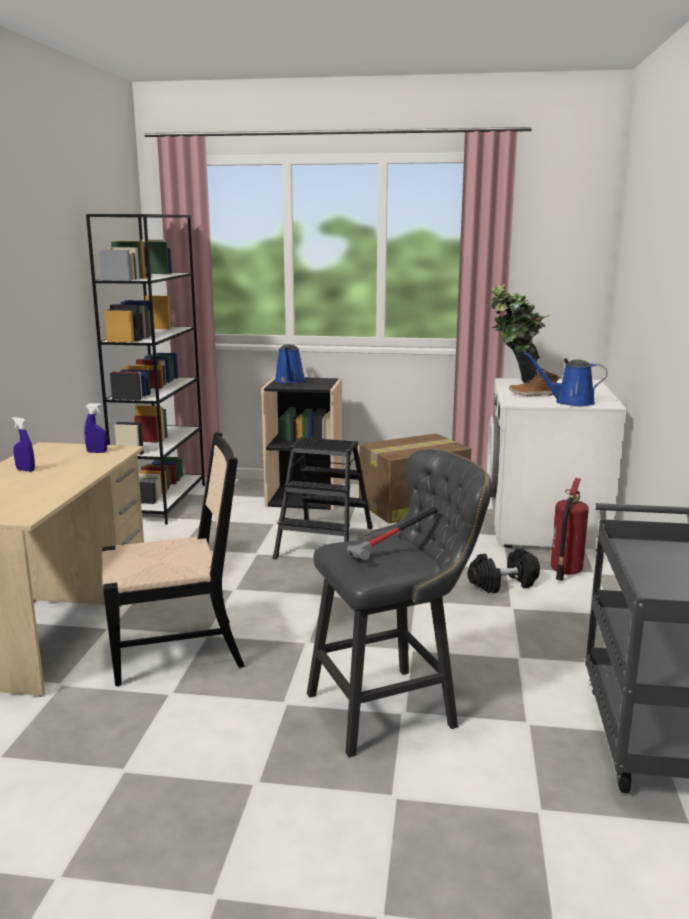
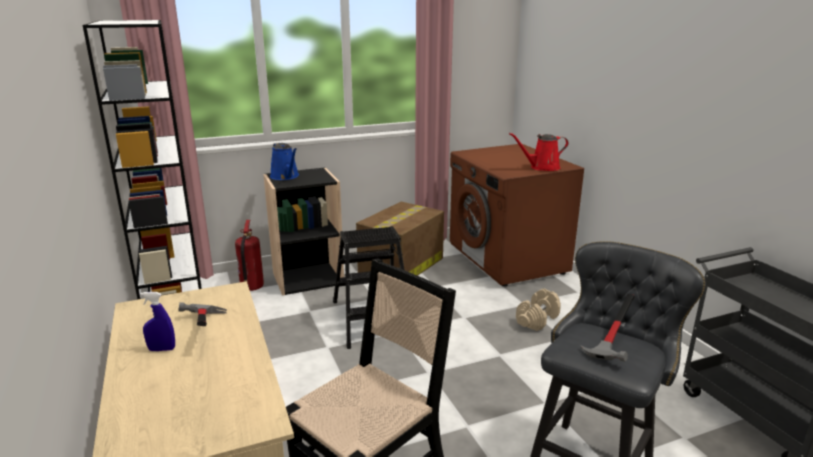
camera: 30 degrees left, 5 degrees up
blue spray bottle [84,403,107,453] -> none
black dumbbell [468,548,540,593] -> beige dumbbell [516,289,561,331]
white washing machine [487,378,627,552] -> brown washing machine [450,144,584,286]
potted plant [490,284,550,383] -> none
boot [509,369,559,396] -> none
blue watering can [524,352,608,406] -> red watering can [509,133,569,171]
fire extinguisher [551,478,589,581] -> fire extinguisher moved to [235,220,264,291]
none -> hammer [178,302,227,326]

